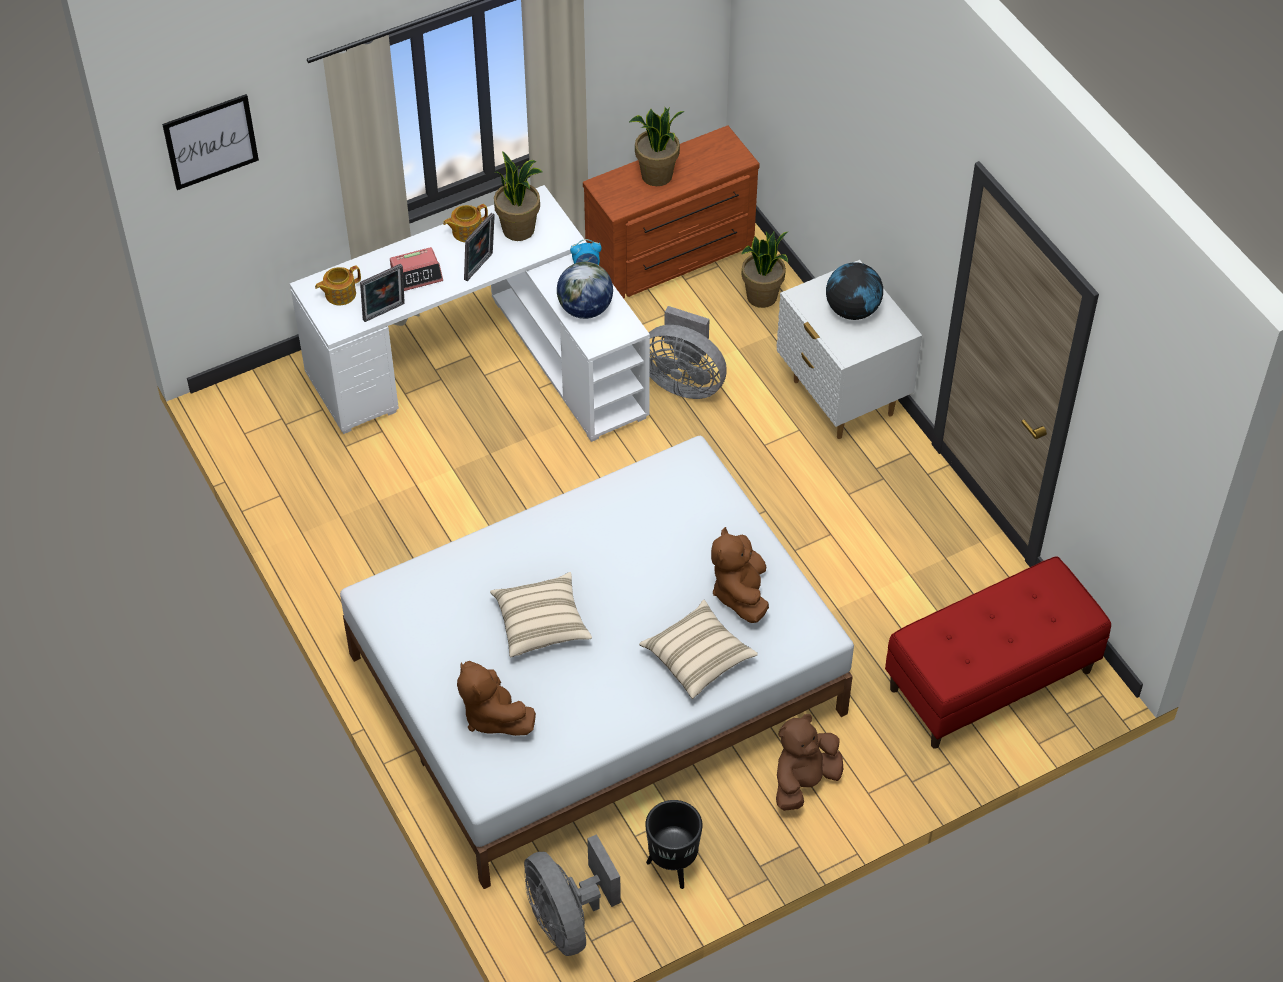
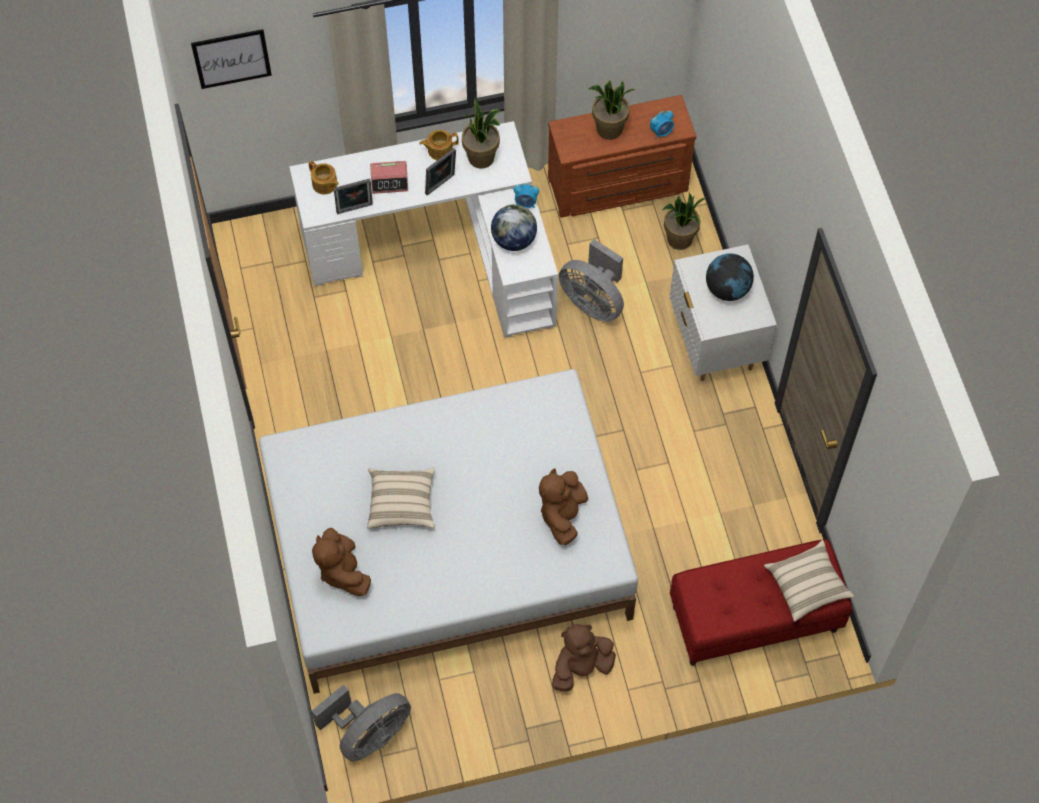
camera: 15 degrees right, 10 degrees up
teapot [315,265,361,305] -> teapot turned 120 degrees counterclockwise [309,161,339,195]
grey fan [524,834,621,956] -> grey fan turned 120 degrees counterclockwise [311,684,411,761]
beige pillow [639,600,758,699] -> beige pillow moved to [764,540,854,622]
black planter [645,800,702,889] -> none
none -> alarm clock [650,111,674,139]

